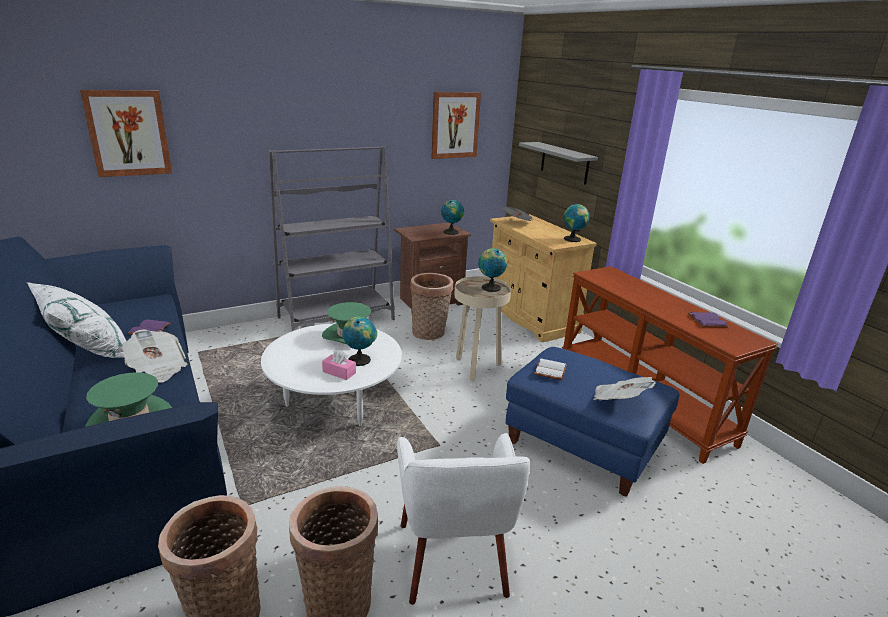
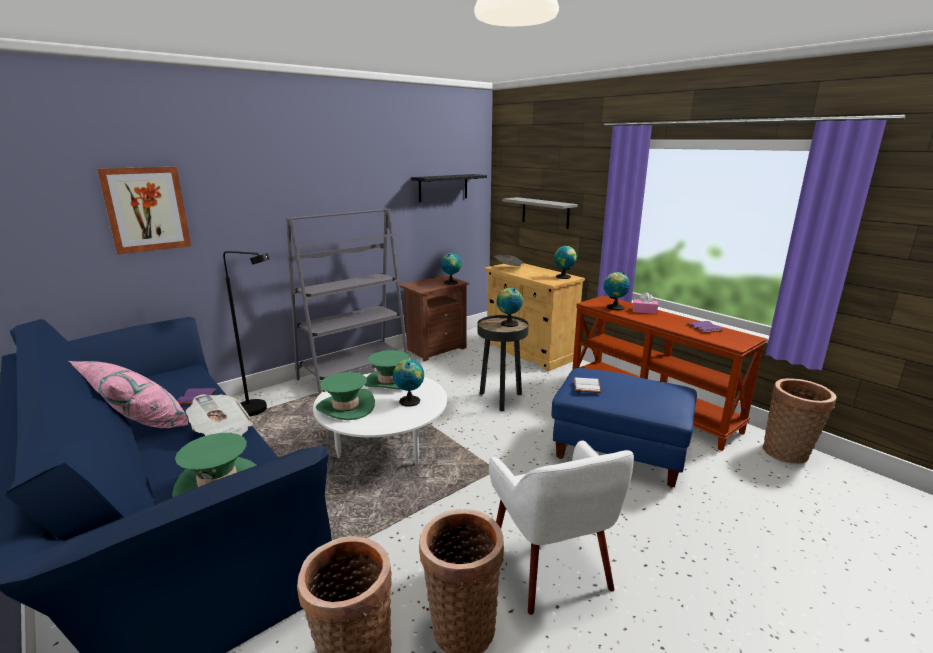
camera: 10 degrees left, 5 degrees down
white pillow [27,282,126,358] -> pink pillow [69,361,188,428]
pink tissue box [322,350,356,380] -> pink tissue box moved to [633,292,658,314]
basket [410,273,453,340] -> basket moved to [762,378,837,464]
picture [431,92,481,159] -> black shelf [411,174,487,202]
beige side table [454,276,511,381] -> black side table [477,315,529,411]
newspaper [593,377,655,400] -> none
none -> black floor lamp [223,251,270,416]
none -> green hat [316,372,375,420]
none -> globe [603,272,630,310]

